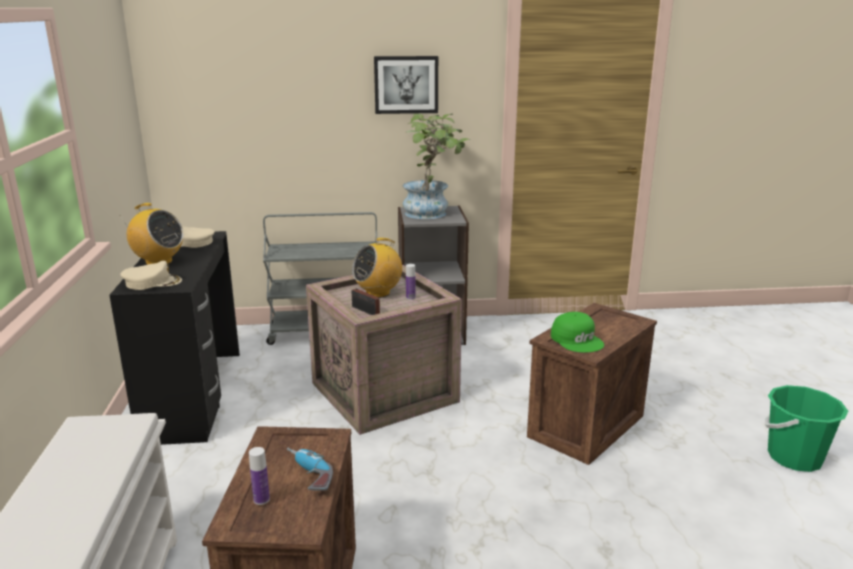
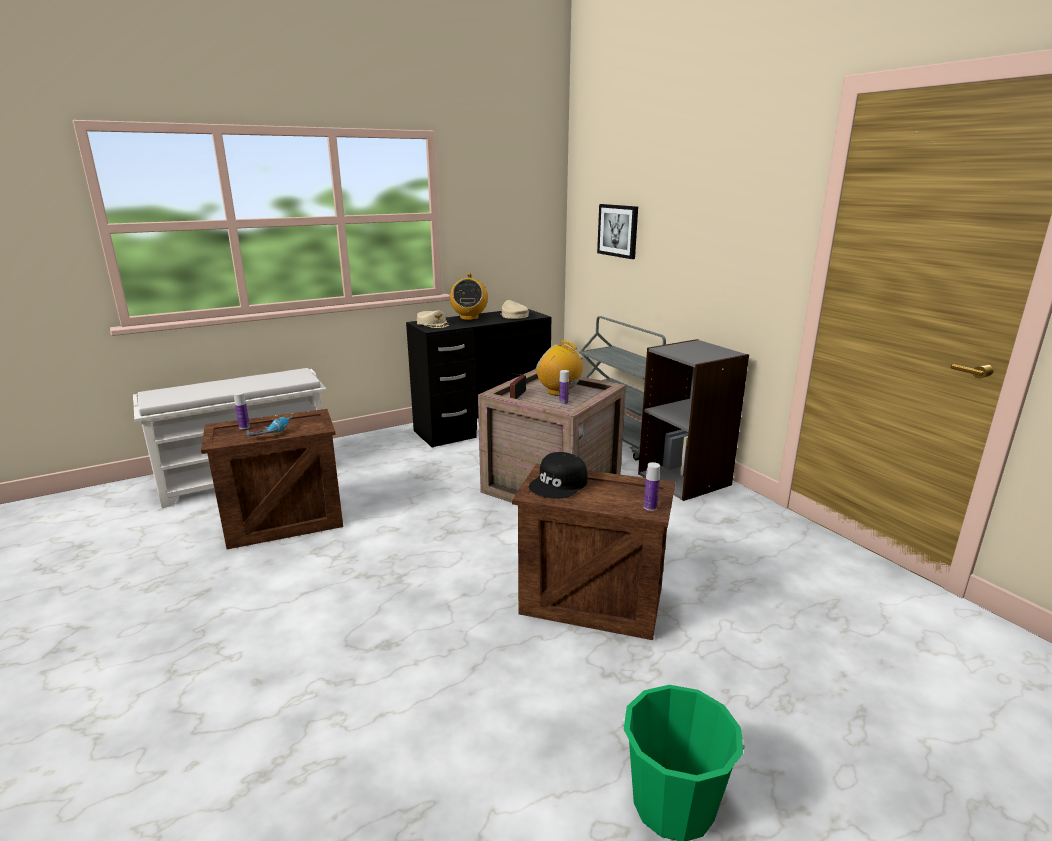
camera: 65 degrees right, 0 degrees up
picture [374,56,438,114] -> picture moved to [597,204,638,259]
potted plant [403,114,471,219] -> none
green cap [551,312,604,353] -> black cap [529,452,588,499]
none -> bottle [644,462,660,511]

